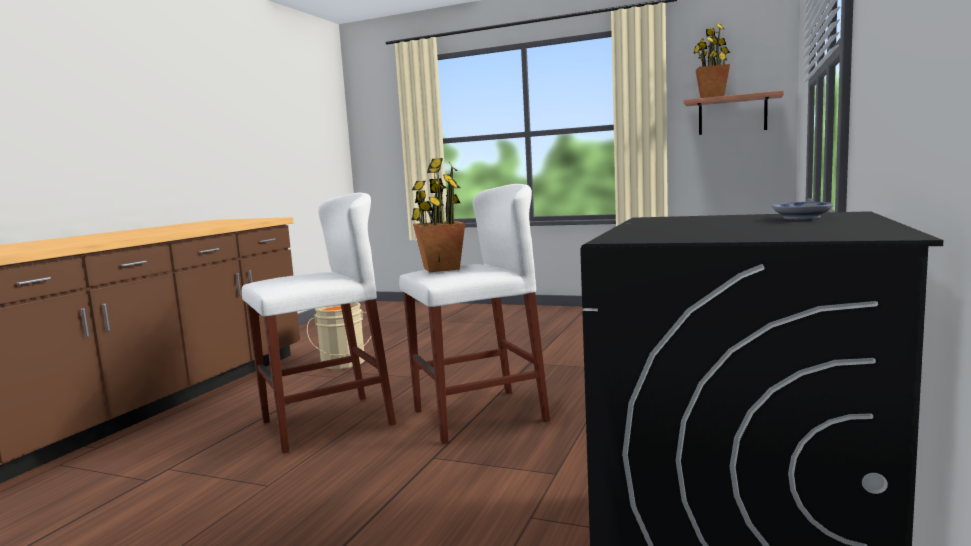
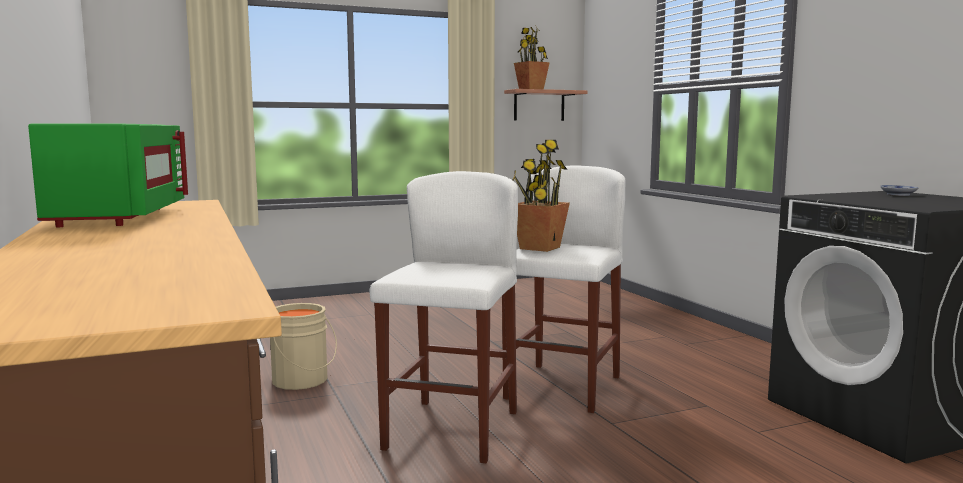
camera: 45 degrees left, 0 degrees up
none -> green microwave [28,123,188,227]

